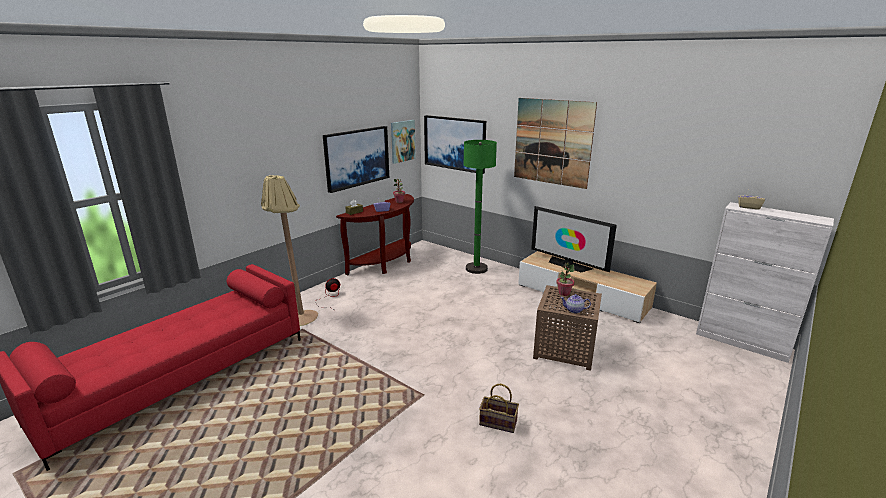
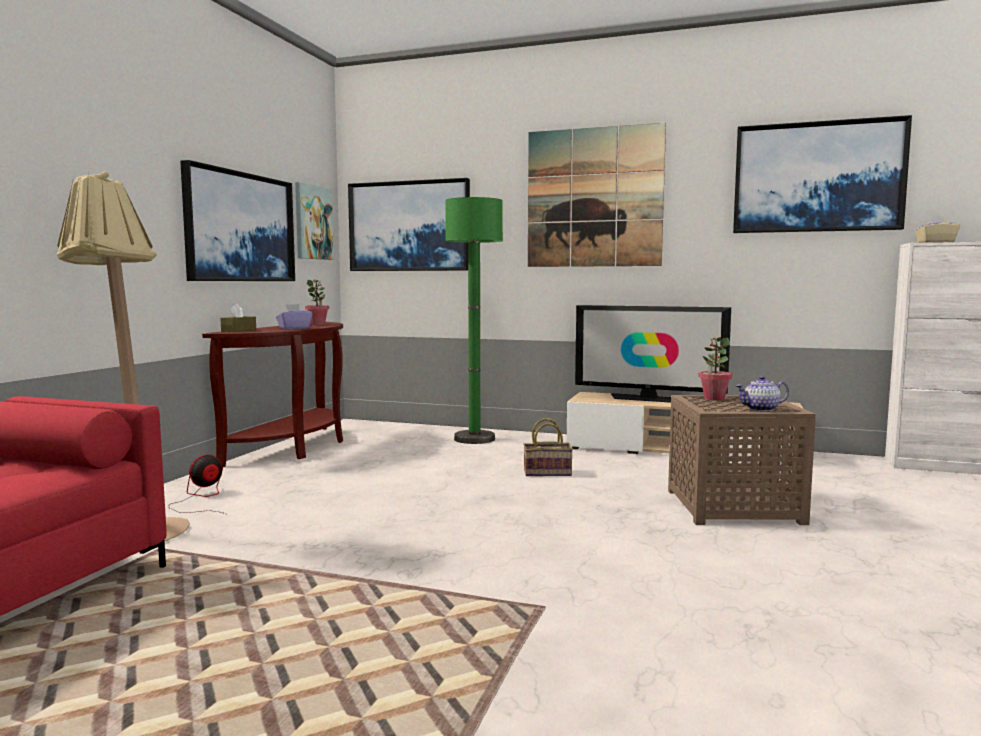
camera: 20 degrees left, 15 degrees down
basket [479,383,519,433] -> basket moved to [523,418,573,476]
none -> picture [733,115,912,233]

